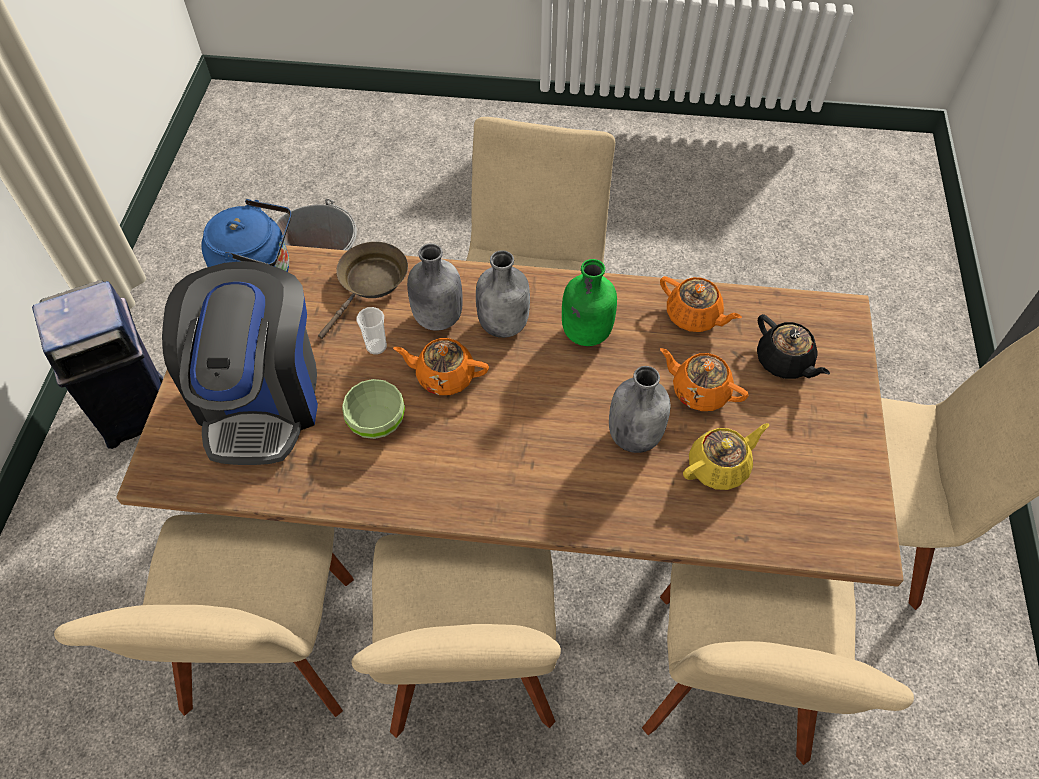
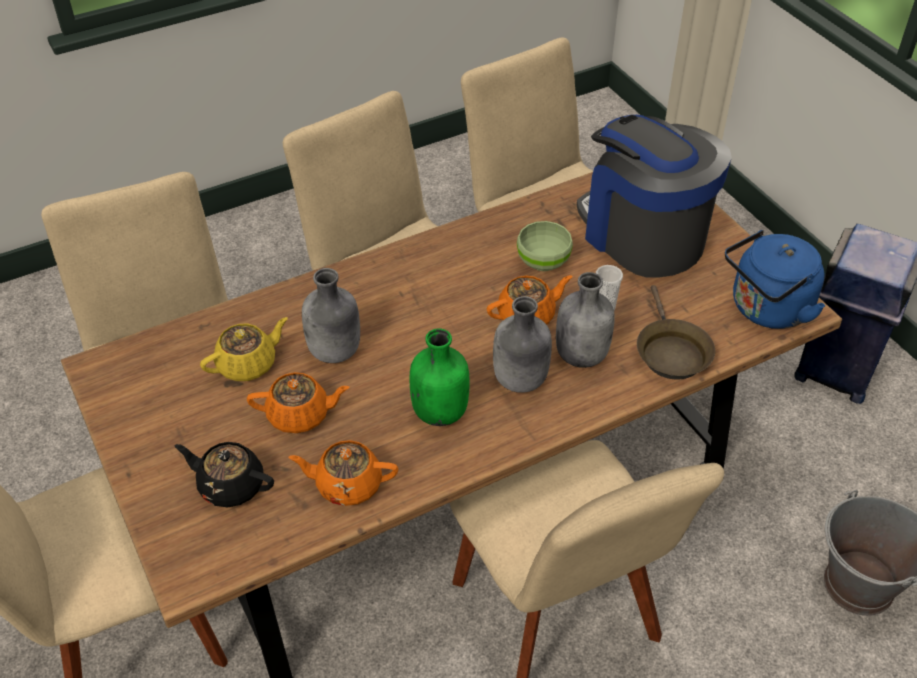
camera: 145 degrees right, 10 degrees down
yellow teapot [683,423,769,490] -> yellow teapot turned 150 degrees counterclockwise [200,317,288,381]

